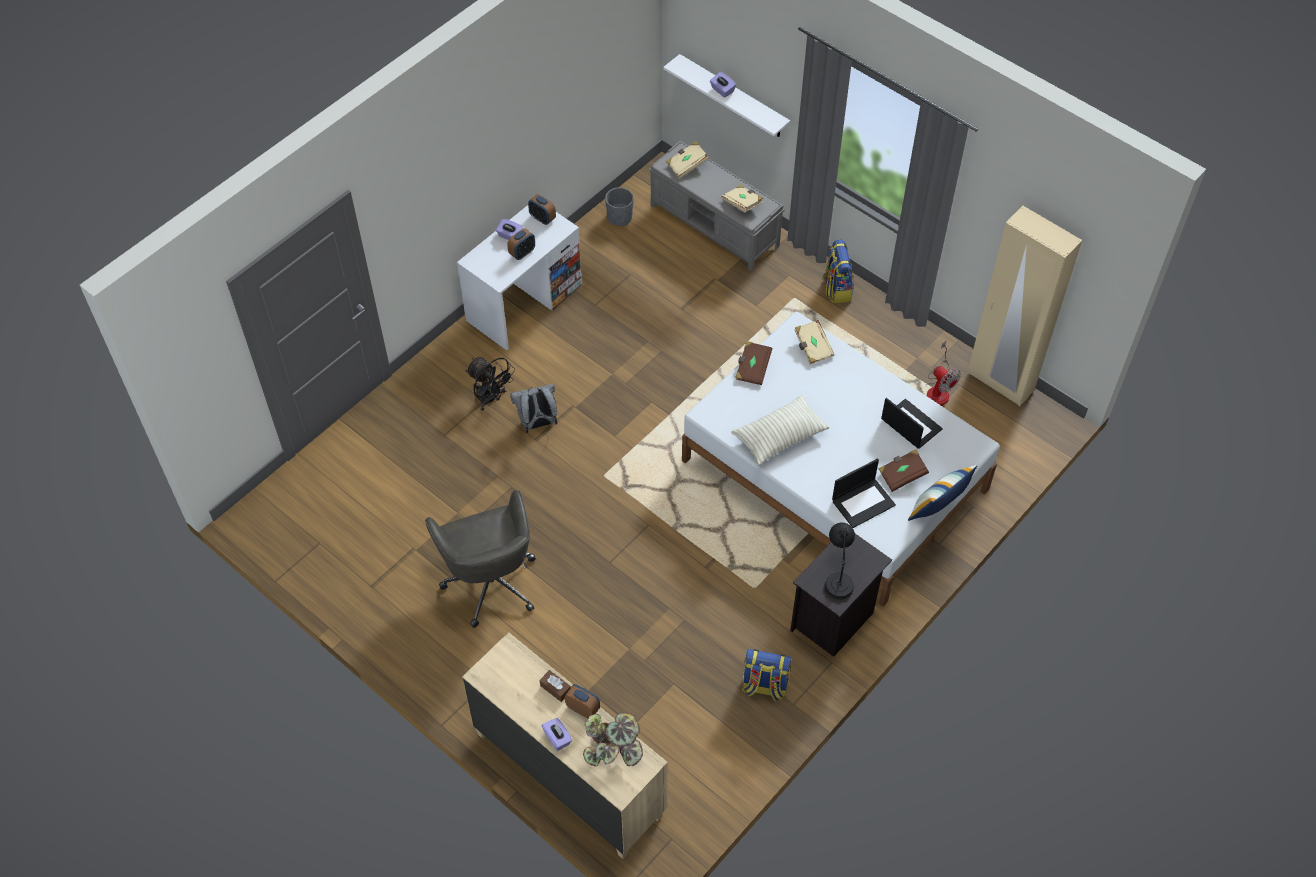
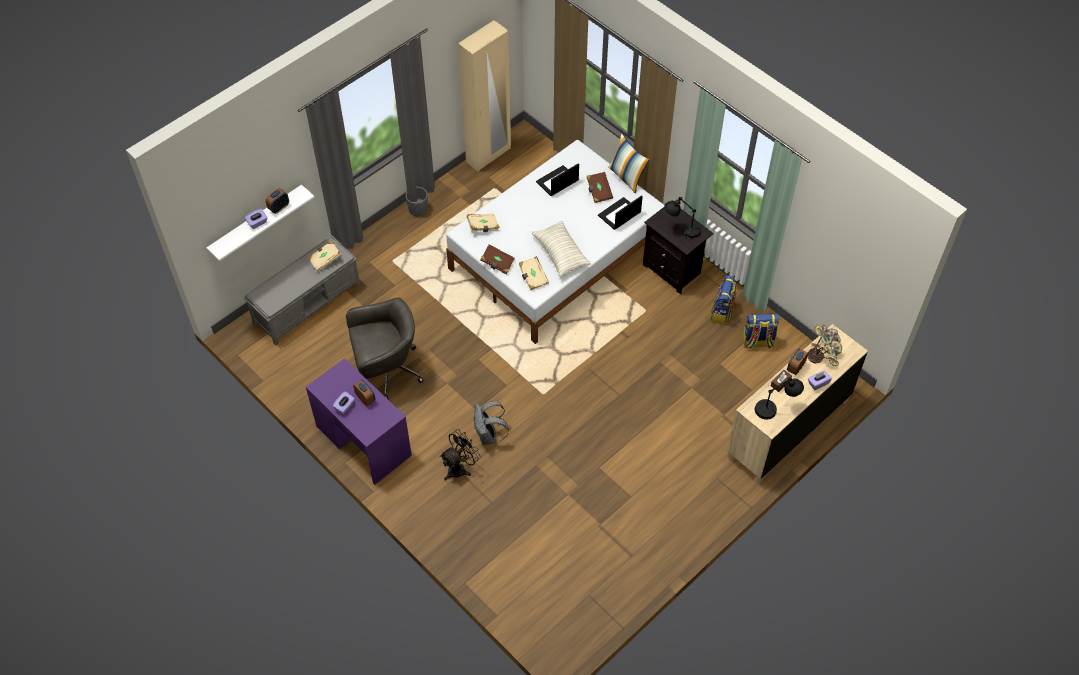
camera: 85 degrees left, 0 degrees up
grey office chair [425,490,536,628] -> grey office chair moved to [346,297,424,399]
white desk [457,205,582,350] -> purple desk [306,358,412,485]
alarm clock [528,194,556,225] -> alarm clock moved to [265,188,289,214]
grey planter [605,187,633,226] -> grey planter moved to [406,187,428,216]
beige book [666,141,709,179] -> beige book moved to [519,256,549,290]
backpack [822,240,854,303] -> backpack moved to [743,313,779,349]
laptop [832,458,896,528] -> laptop turned 105 degrees counterclockwise [598,195,643,230]
fan [926,341,961,406] -> none
none -> black table lamp [755,377,804,420]

